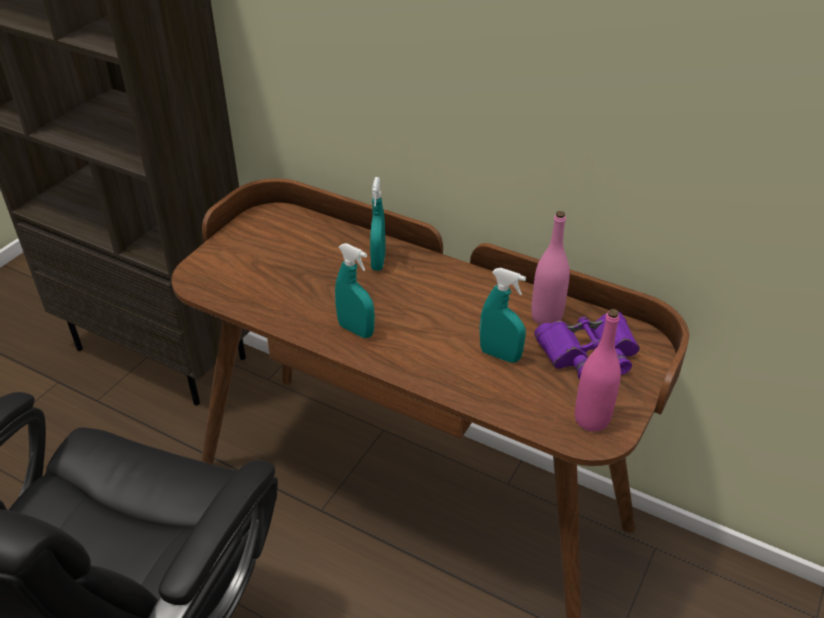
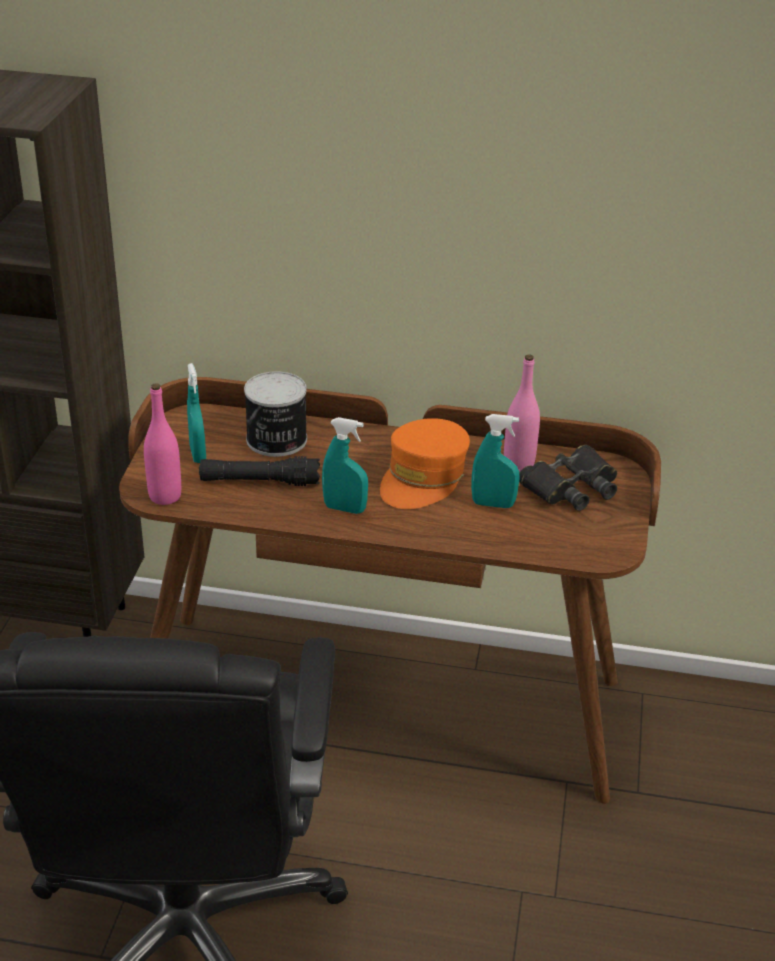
camera: 20 degrees left, 5 degrees down
turquoise spray bottle [370,177,386,271] -> turquoise spray bottle moved to [187,363,206,463]
purple binoculars [534,312,640,379] -> black binoculars [519,445,617,511]
pink bottle [575,309,621,432] -> pink bottle moved to [144,383,181,505]
none -> black flashlight [199,456,320,486]
none -> can [244,371,307,457]
none -> orange cap [380,418,470,509]

